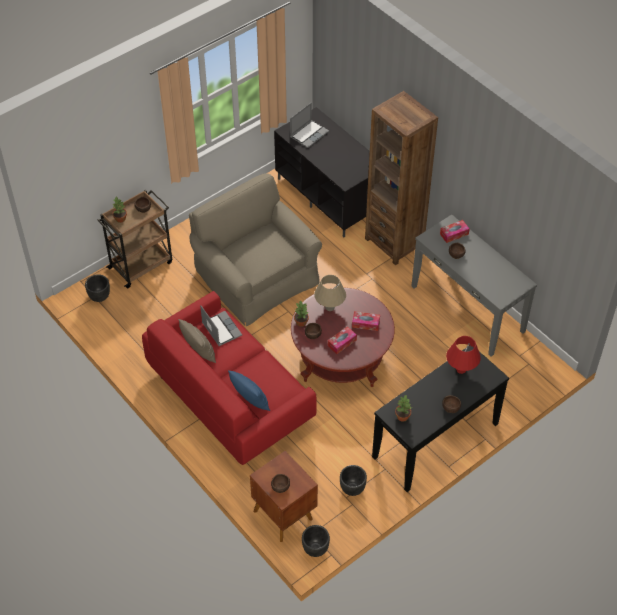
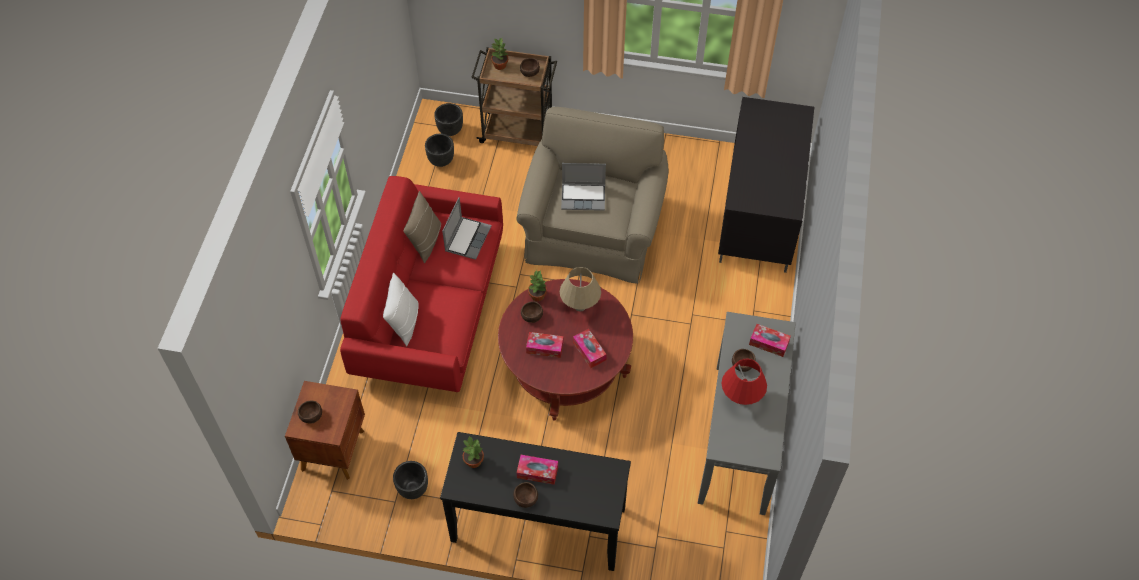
camera: 50 degrees right, 5 degrees up
blue pillow [228,370,270,411] -> white pillow [383,272,419,346]
laptop [290,102,329,148] -> laptop moved to [561,163,606,211]
black planter [302,525,330,557] -> black planter moved to [425,134,454,167]
brown bookcase [365,91,438,265] -> none
red table lamp [446,336,481,374] -> red table lamp moved to [721,358,767,405]
none -> tissue box [516,455,558,485]

